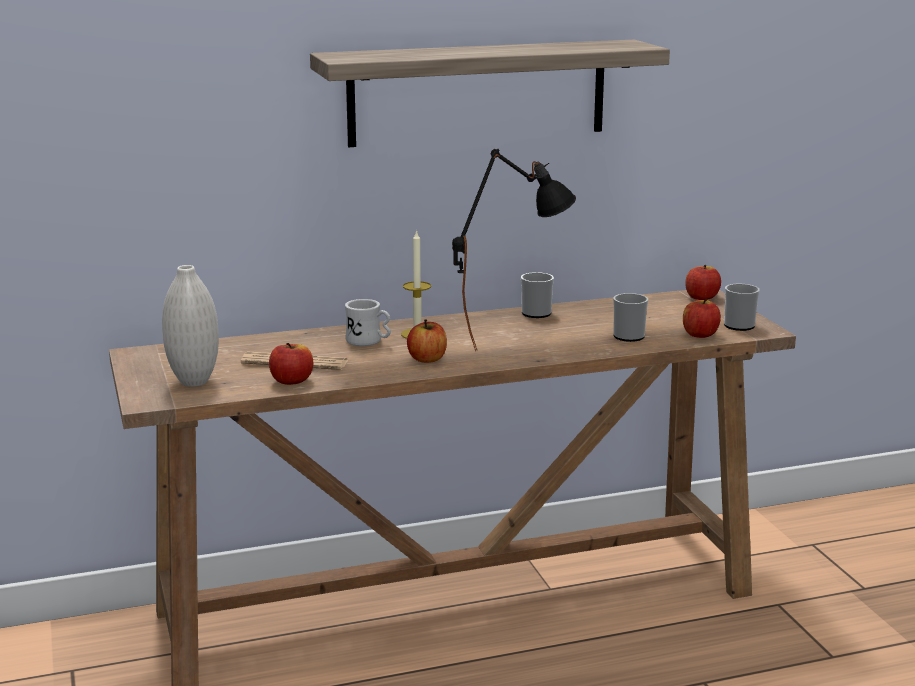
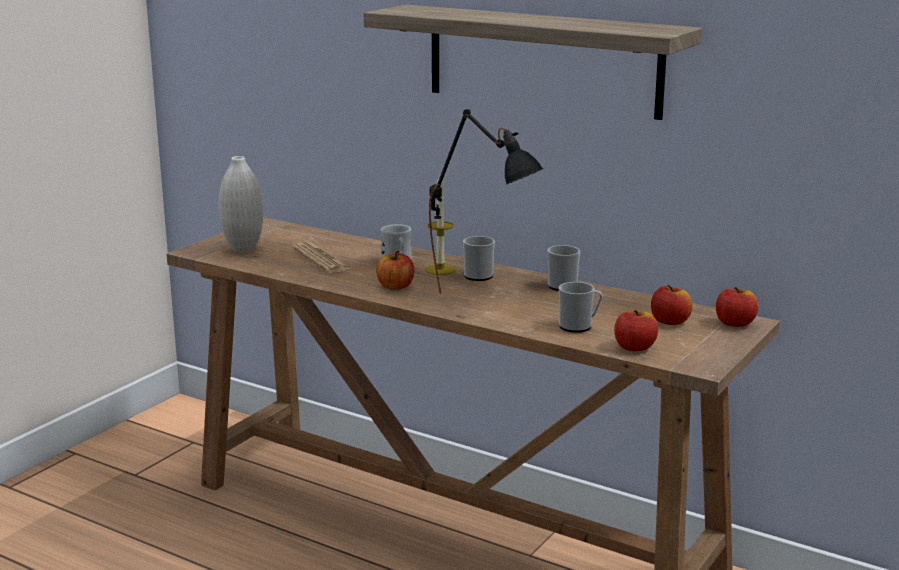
camera: 50 degrees right, 0 degrees up
apple [269,343,313,385] -> apple moved to [651,285,692,325]
mug [724,284,760,331] -> mug moved to [463,236,495,281]

